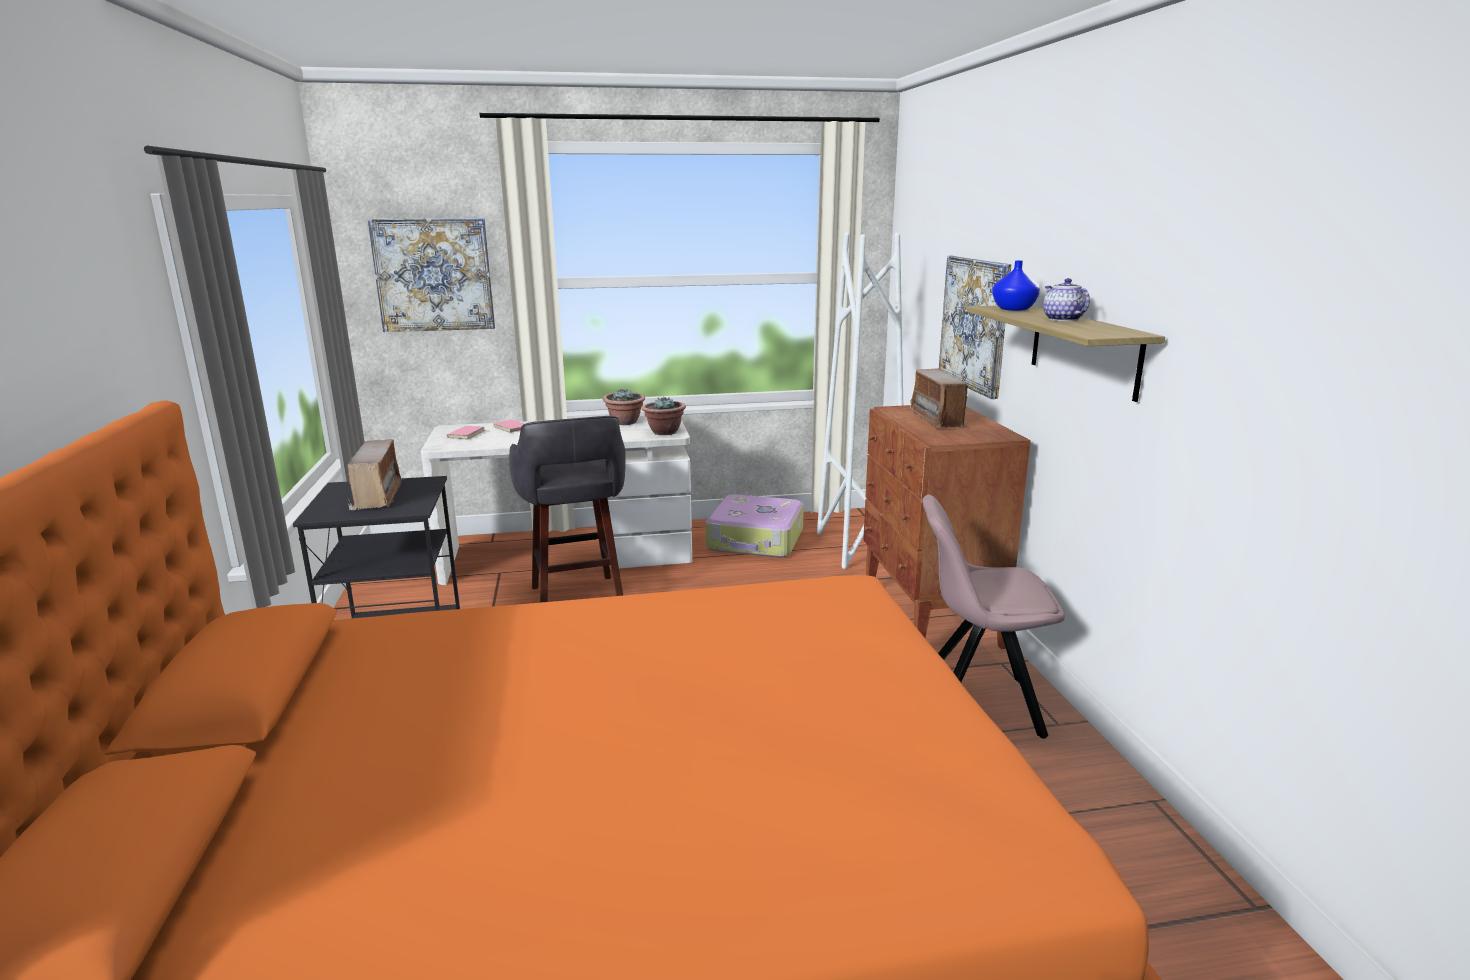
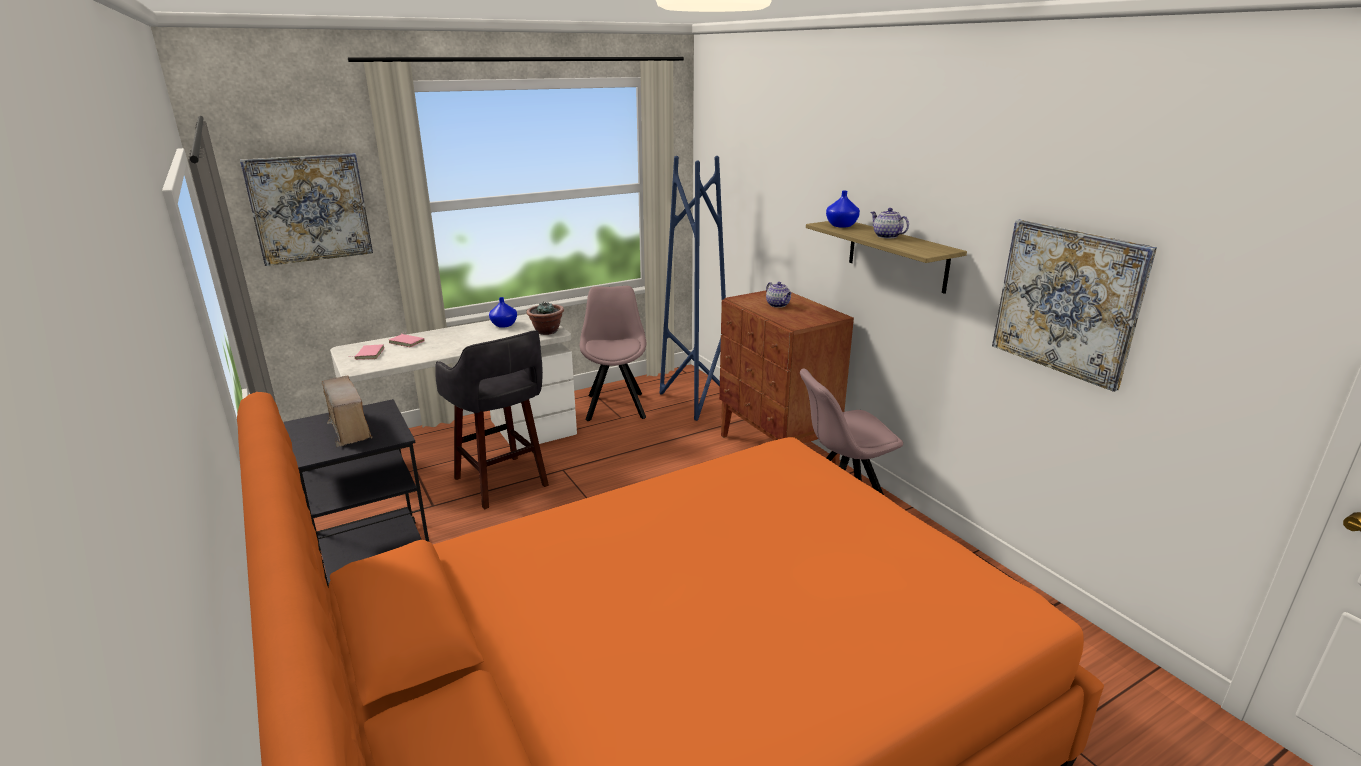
camera: 20 degrees left, 5 degrees up
potted plant [603,388,645,425] -> blue vase [489,297,517,328]
suitcase [706,494,804,558] -> pink chair [580,286,647,421]
white clothes rack [817,232,903,569] -> blue clothes rack [660,156,726,421]
radio [910,369,969,429] -> teapot [766,282,792,308]
picture [939,256,1011,399] -> picture moved to [992,219,1157,392]

